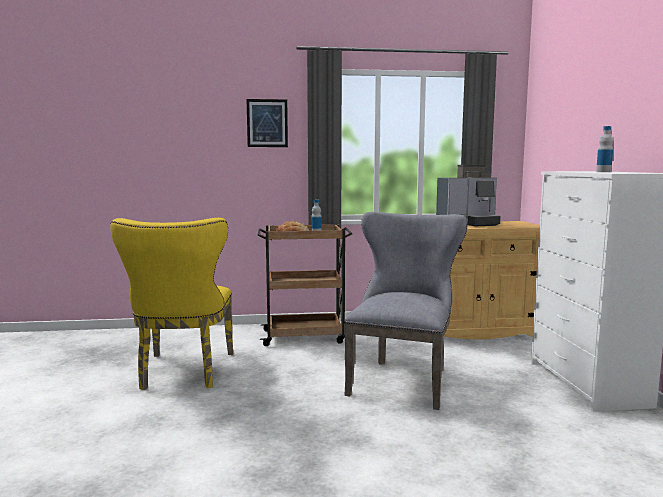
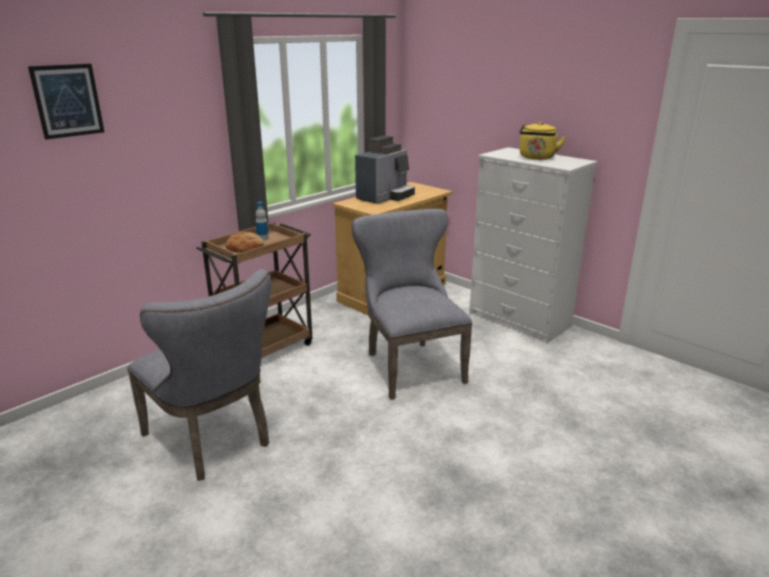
camera: 40 degrees left, 15 degrees up
yellow chair [110,218,233,390] -> grey chair [127,269,271,481]
picture [246,99,288,147] -> picture moved to [28,64,104,140]
bottle [596,126,613,172] -> yellow kettle [519,122,566,160]

